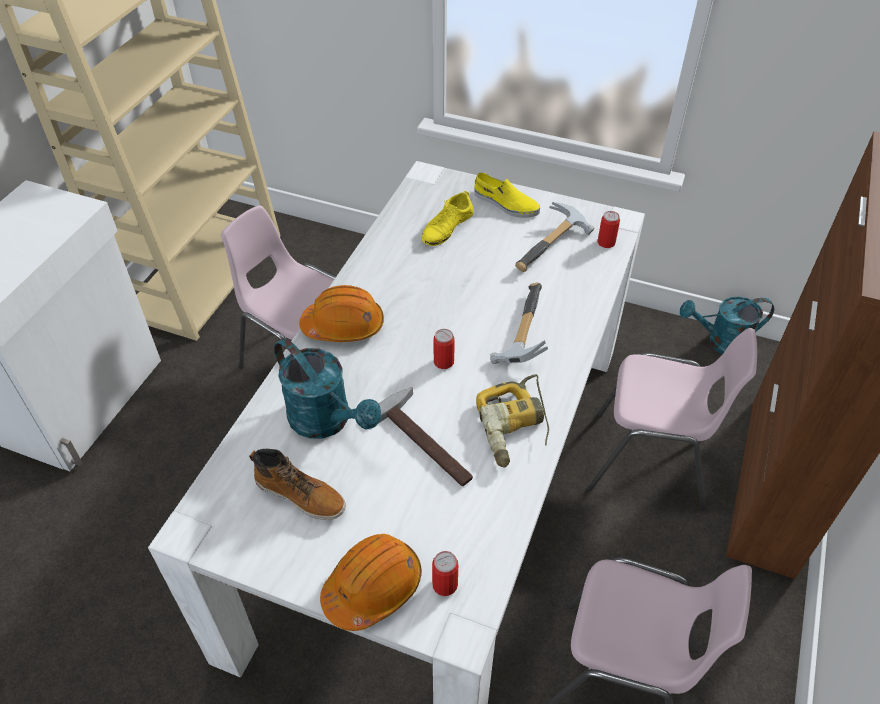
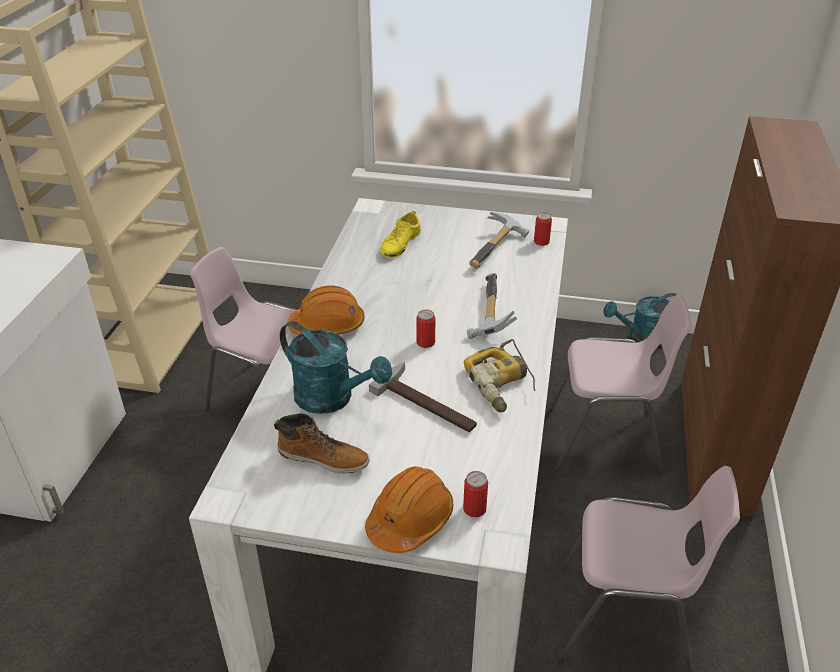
camera: 10 degrees left, 10 degrees down
yellow shoe [474,172,540,218] -> none

